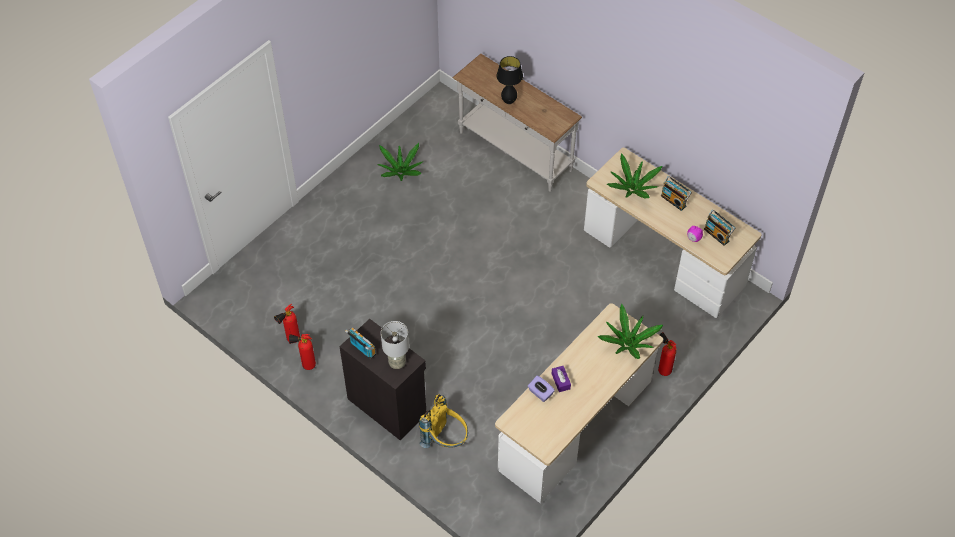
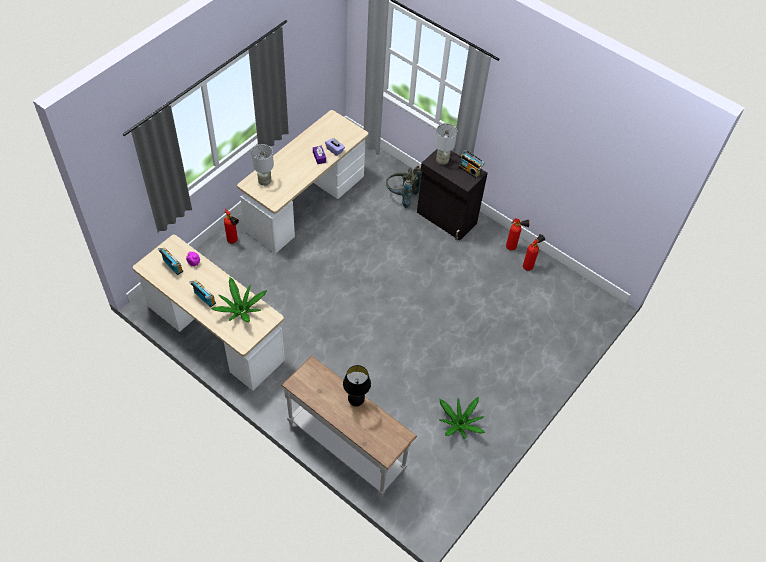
camera: 175 degrees right, 0 degrees up
yellow backpack [419,394,468,448] -> grey backpack [386,166,422,208]
potted plant [598,304,663,359] -> grey table lamp [251,144,274,186]

